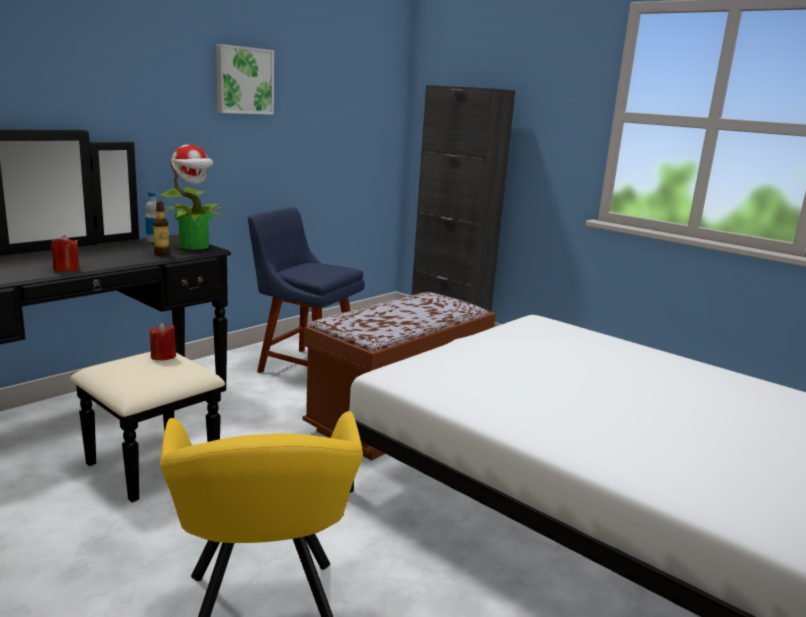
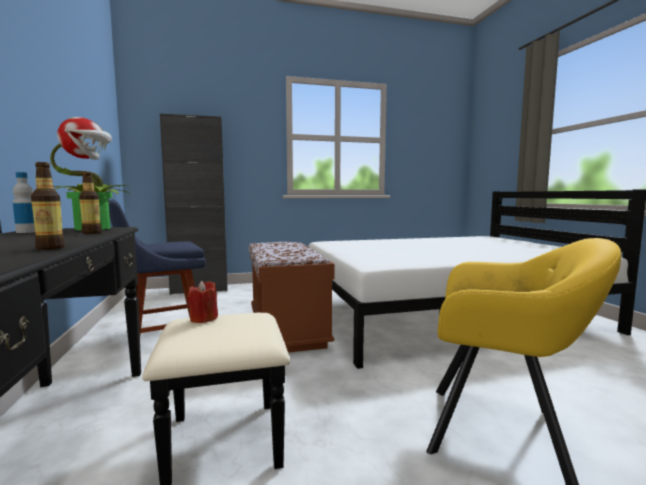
camera: 55 degrees left, 10 degrees down
red candle [51,235,80,272] -> bottle [31,162,65,250]
picture [216,44,274,115] -> none

